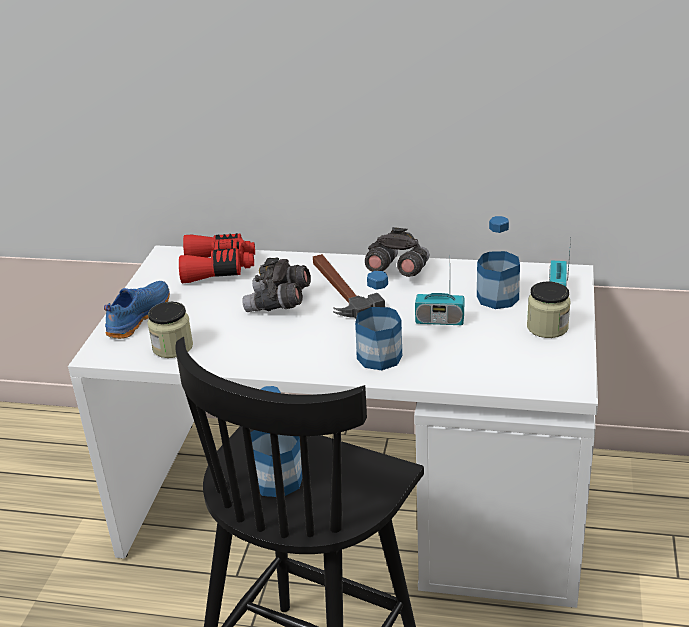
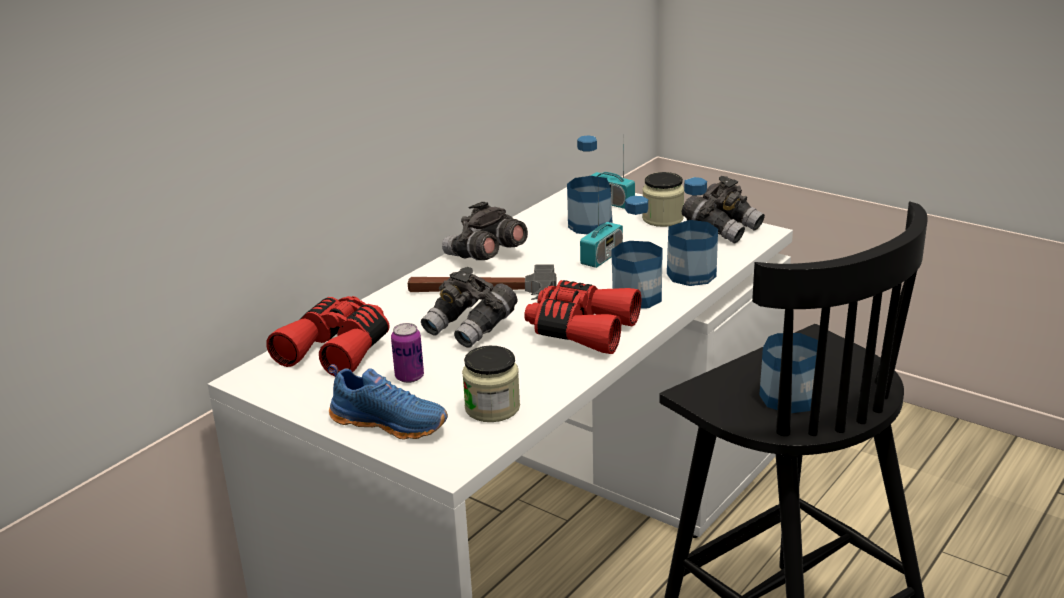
camera: 65 degrees left, 5 degrees down
blue shoe [104,281,170,339] -> blue shoe turned 150 degrees clockwise [328,364,448,439]
none -> can [391,323,424,383]
none -> red binoculars [524,280,641,354]
none -> bottle [667,177,718,286]
none -> grey binoculars [681,176,765,243]

